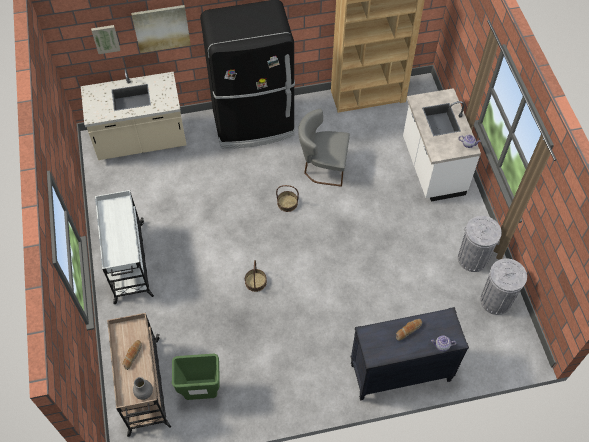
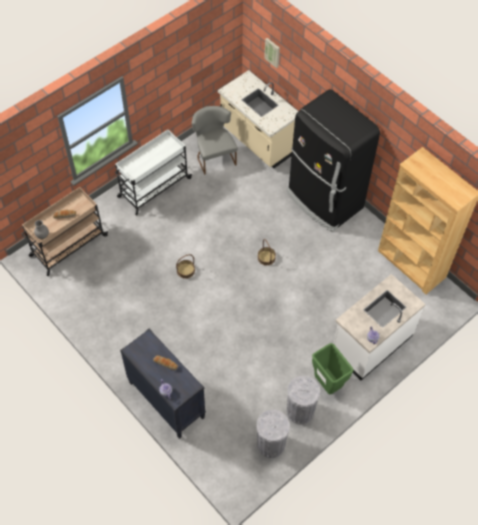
camera: 60 degrees right, 0 degrees up
picture [131,5,191,53] -> none
green trash can [172,354,220,400] -> green trash can moved to [312,343,354,395]
grey chair [298,109,350,187] -> grey chair moved to [192,106,238,174]

